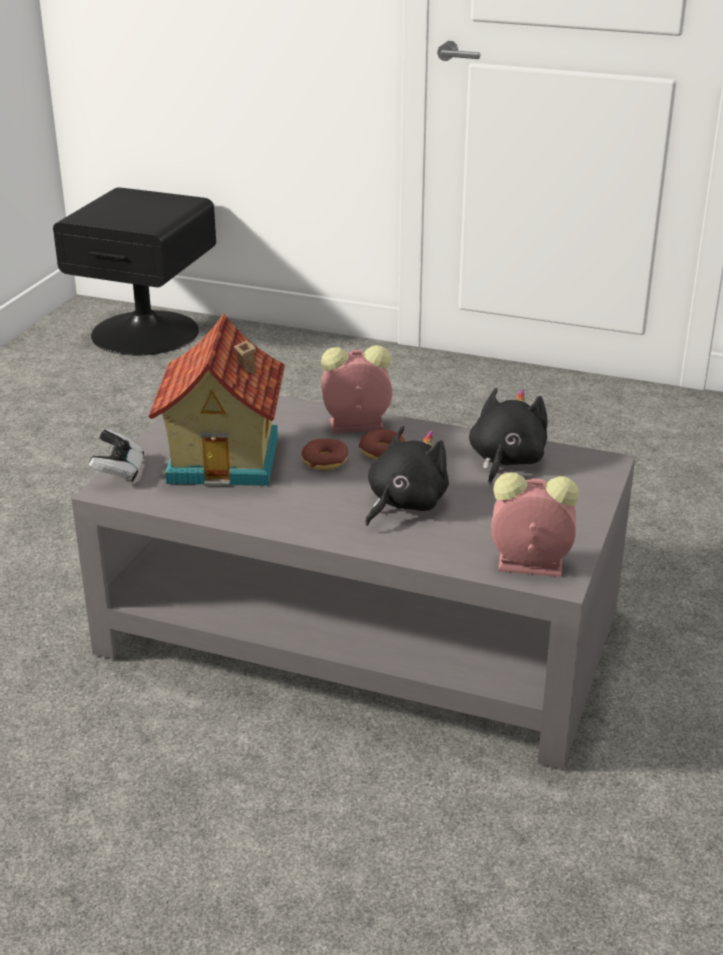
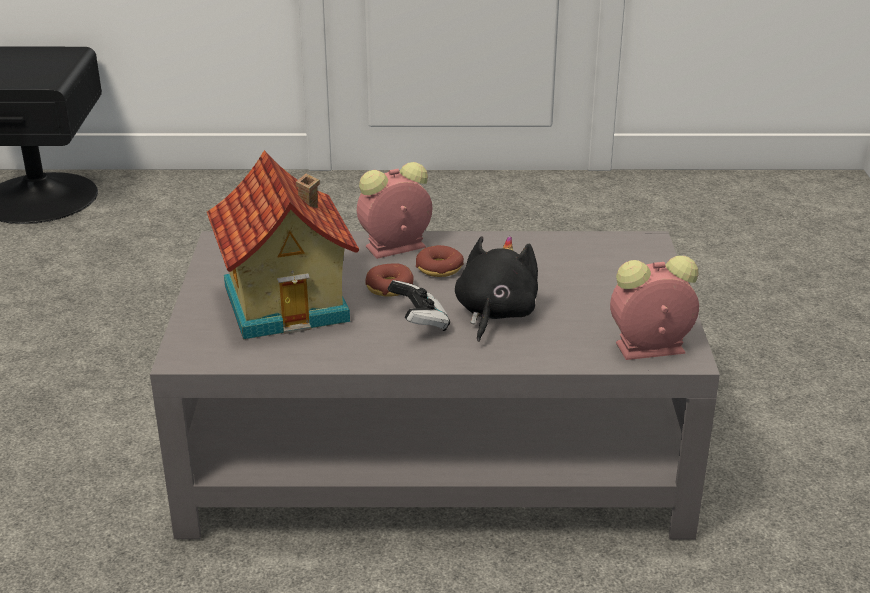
camera: 20 degrees left, 0 degrees up
game controller [89,429,144,482] -> game controller moved to [388,280,450,331]
black plush toy [469,388,548,484] -> none

